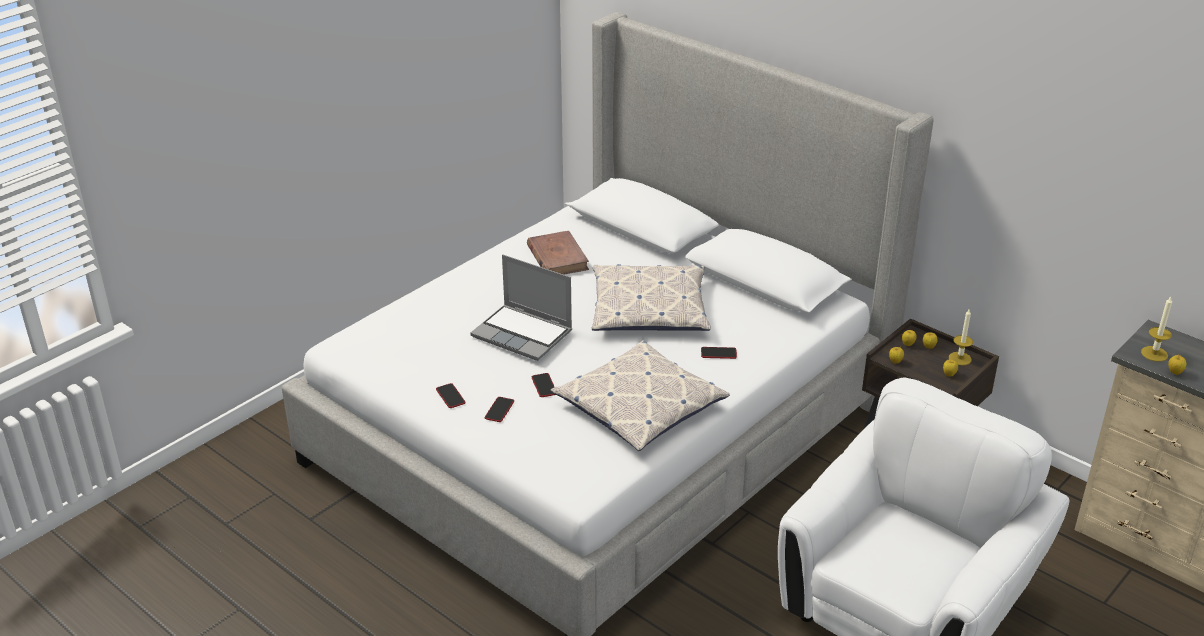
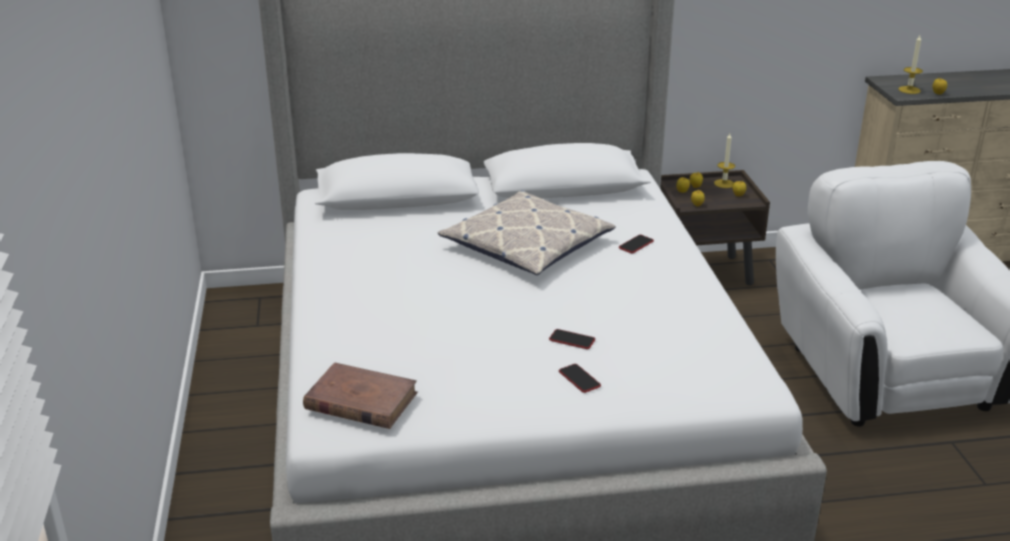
camera: 50 degrees left, 5 degrees down
phone [436,383,466,408] -> none
laptop [470,254,572,361] -> none
brown book [527,231,589,275] -> brown book moved to [303,363,417,429]
pillow [551,340,730,451] -> none

